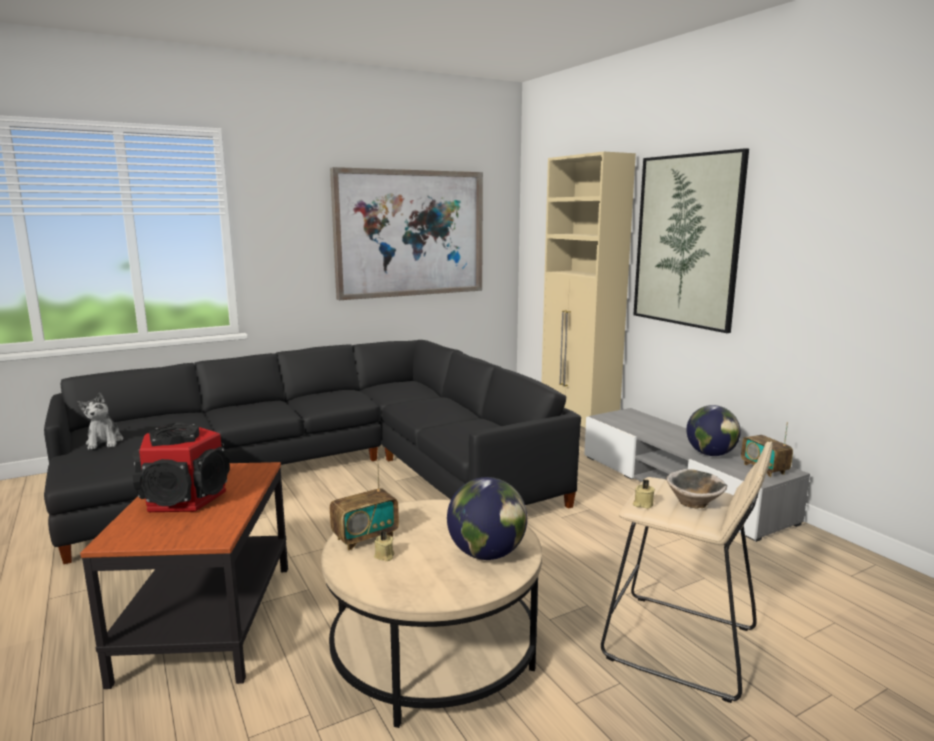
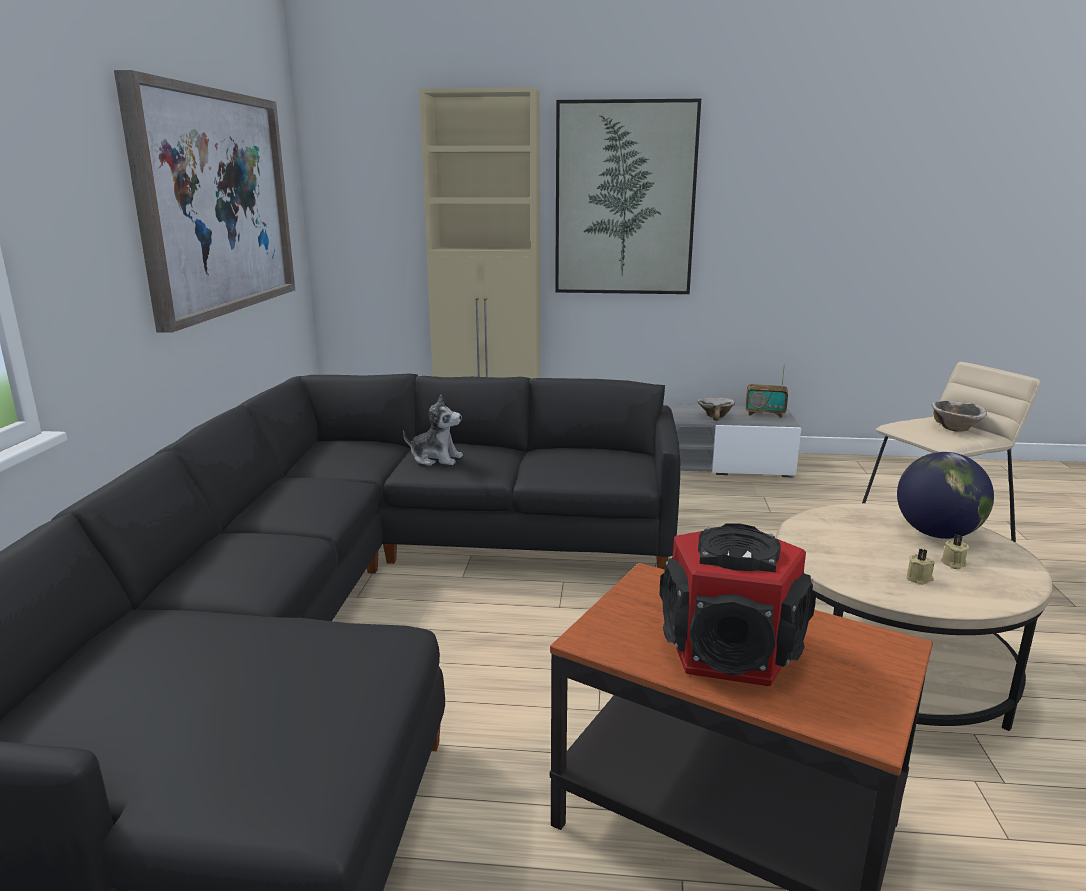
camera: 55 degrees left, 5 degrees up
plush toy [78,393,123,450] -> plush toy moved to [403,395,463,466]
radio [330,459,399,551] -> none
beige candle [633,479,655,509] -> beige candle moved to [940,534,969,569]
globe [686,405,741,456] -> bowl [697,398,735,421]

